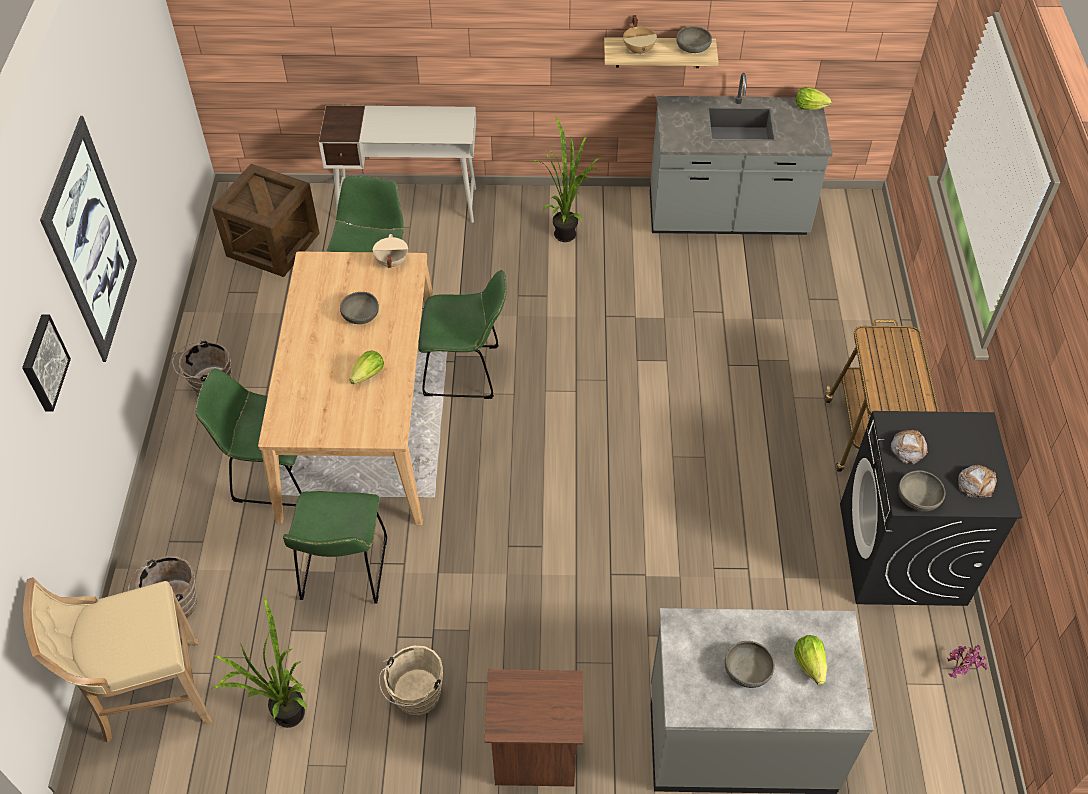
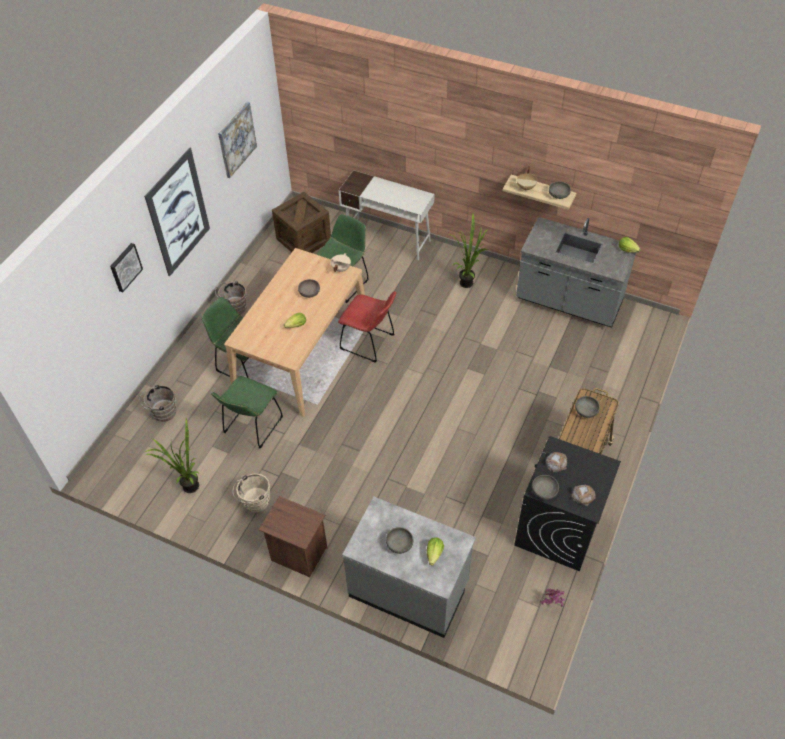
camera: 25 degrees right, 0 degrees up
beige stool [23,577,212,743] -> none
green chair [419,270,507,399] -> red chair [338,291,396,363]
none -> picture [218,102,257,178]
none -> grey bowl [575,396,600,418]

